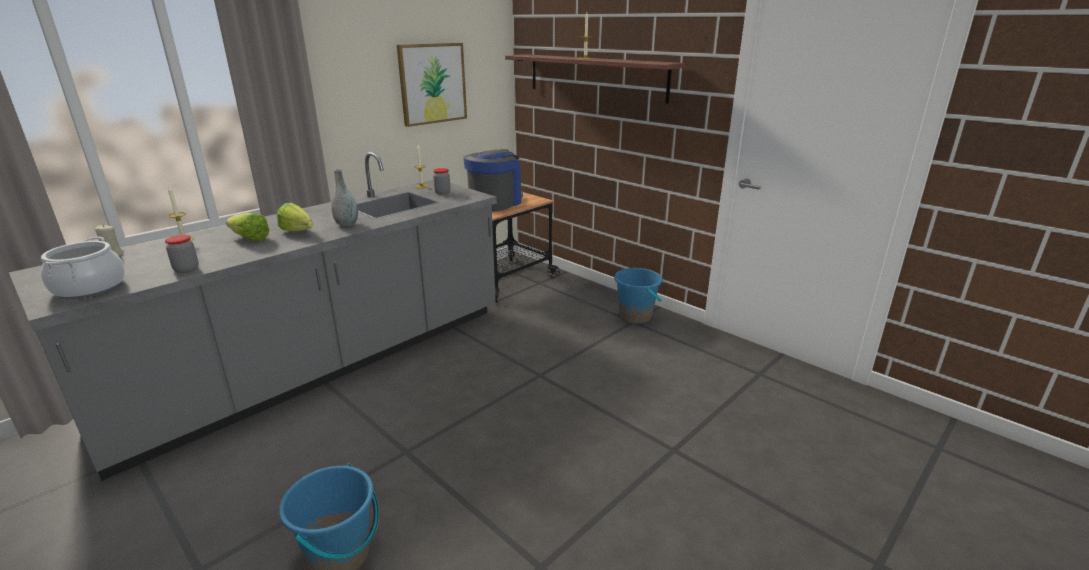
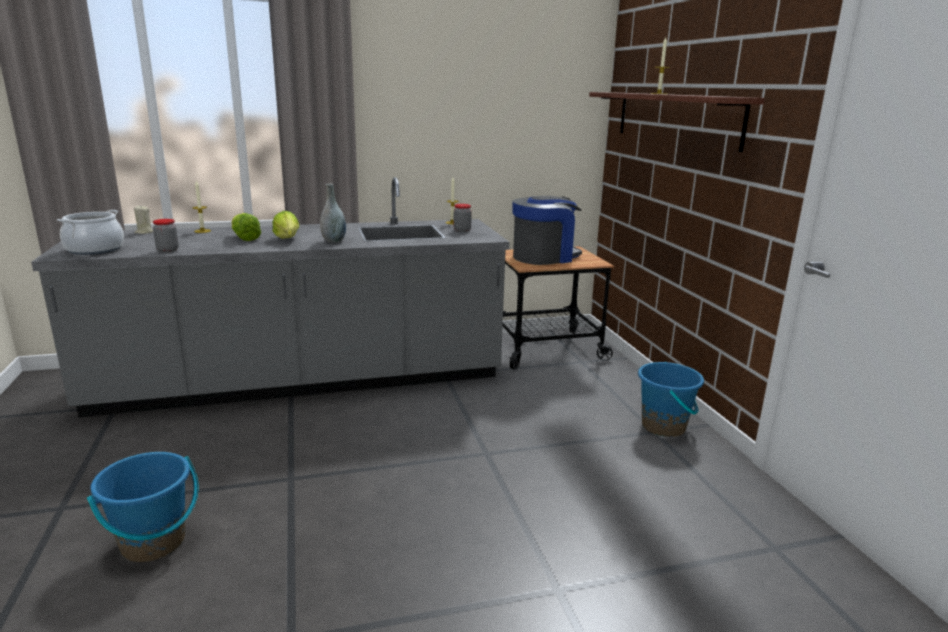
camera: 30 degrees right, 5 degrees down
picture [397,43,467,127] -> none

